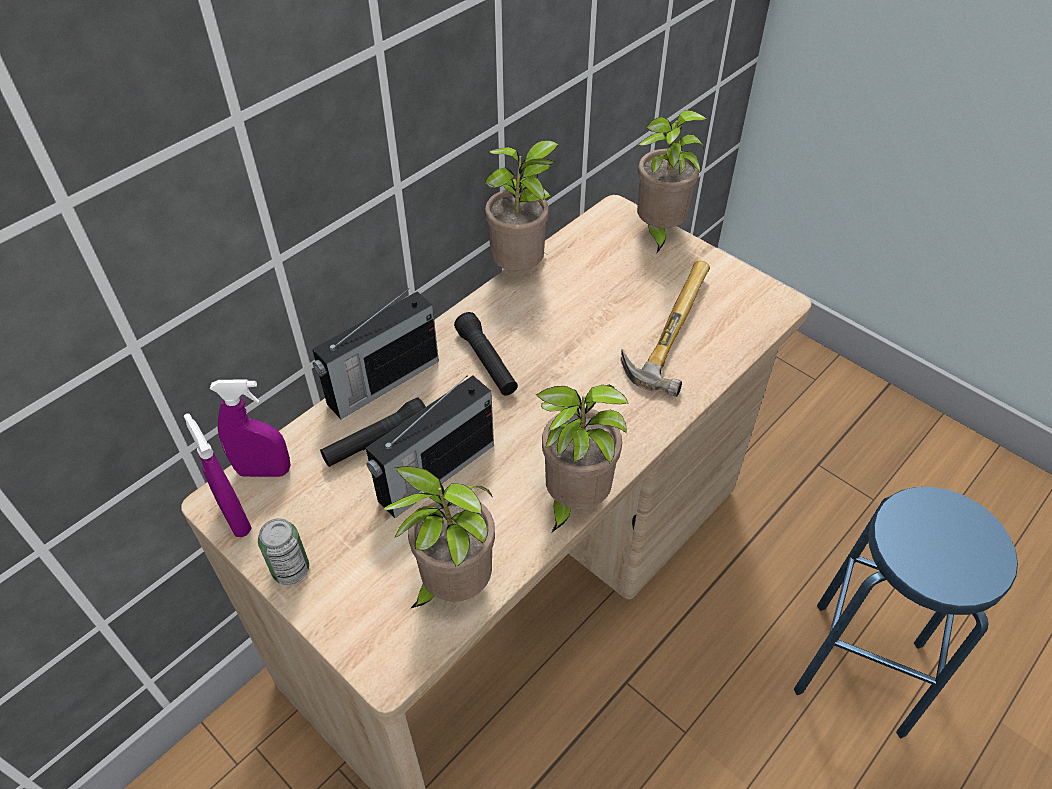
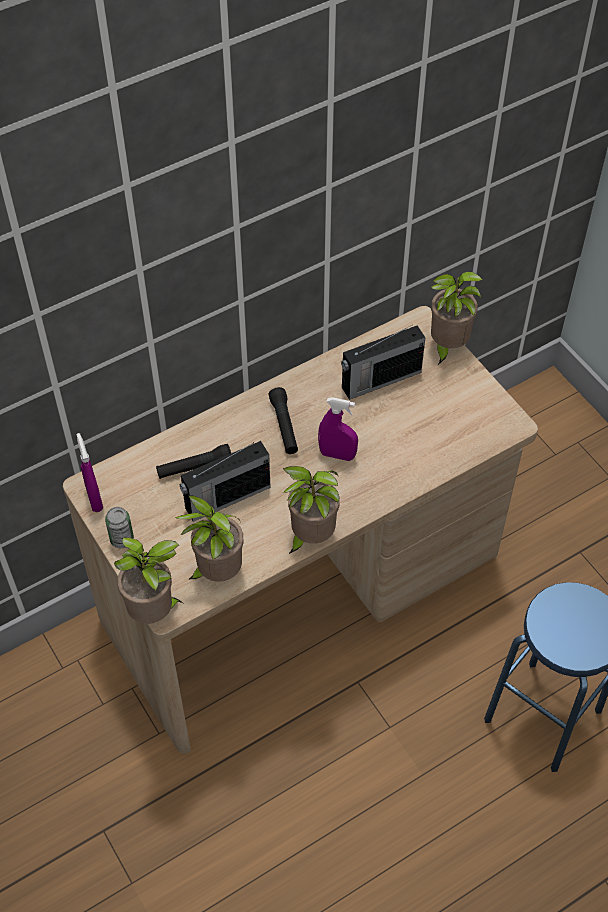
camera: 15 degrees right, 5 degrees up
purple spray bottle [210,380,290,477] -> purple spray bottle moved to [318,397,358,461]
radio [312,288,439,419] -> radio moved to [341,325,426,400]
potted plant [485,140,559,271] -> potted plant moved to [114,537,183,624]
hammer [621,261,710,397] -> none

